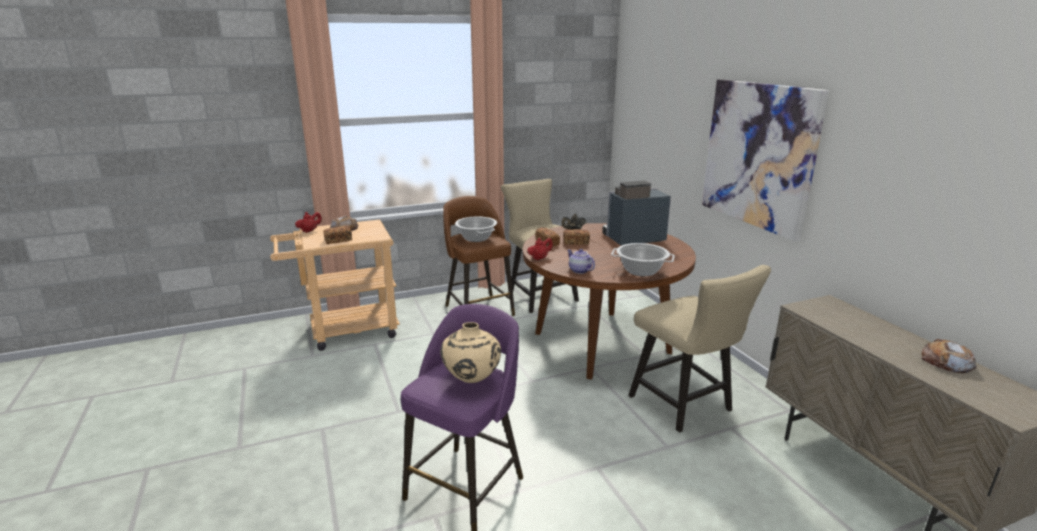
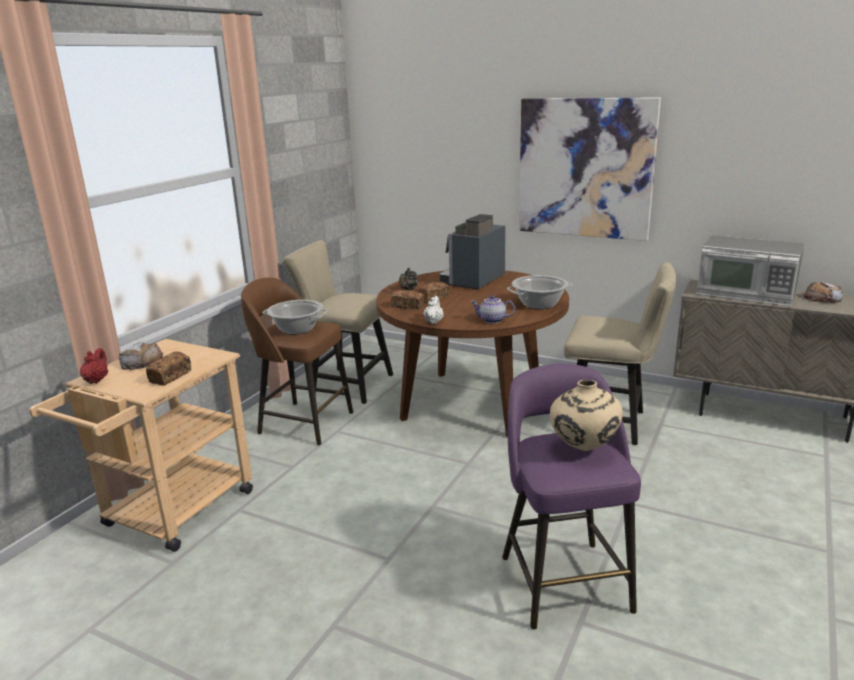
camera: 40 degrees left, 0 degrees up
red teapot [527,238,553,260] -> white teapot [423,296,444,324]
none -> microwave [697,235,805,307]

